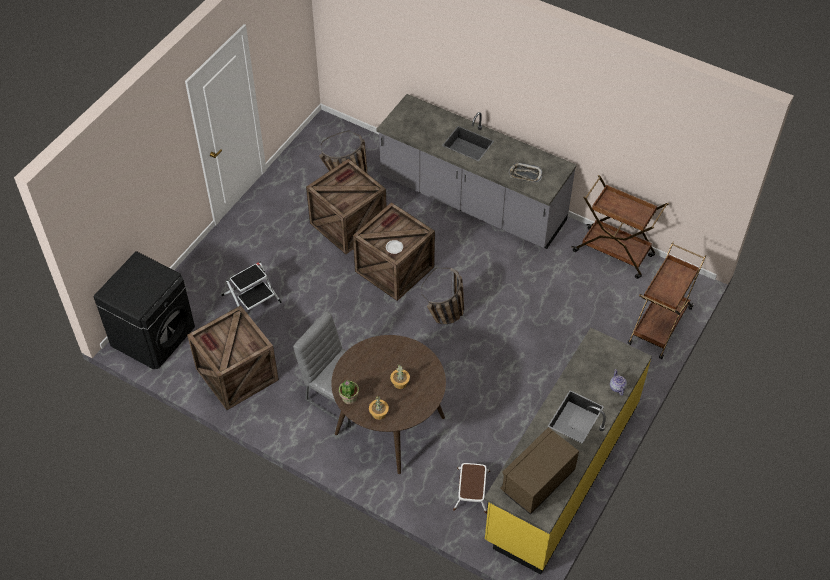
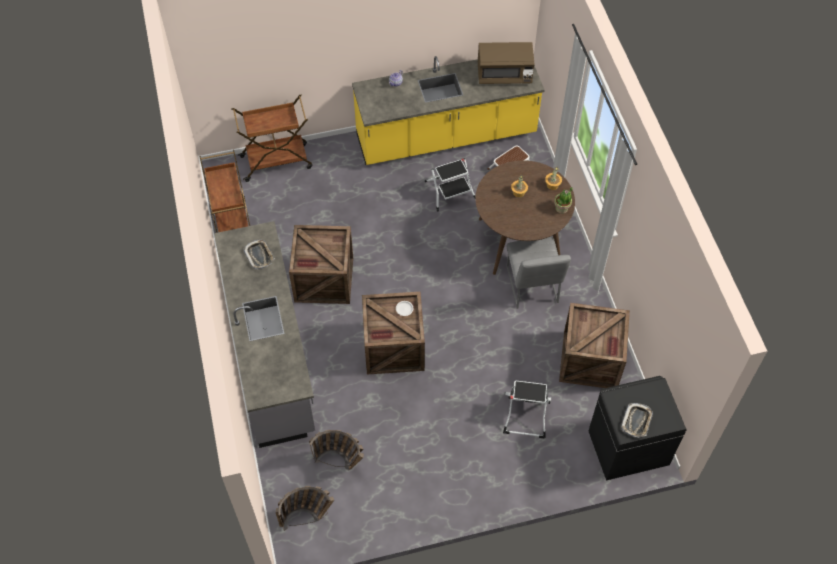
camera: 135 degrees left, 5 degrees up
crate [306,159,386,254] -> crate moved to [289,225,353,304]
basket [421,268,464,324] -> basket moved to [276,486,334,531]
none -> step ladder [424,158,476,211]
none -> tray [621,403,653,437]

